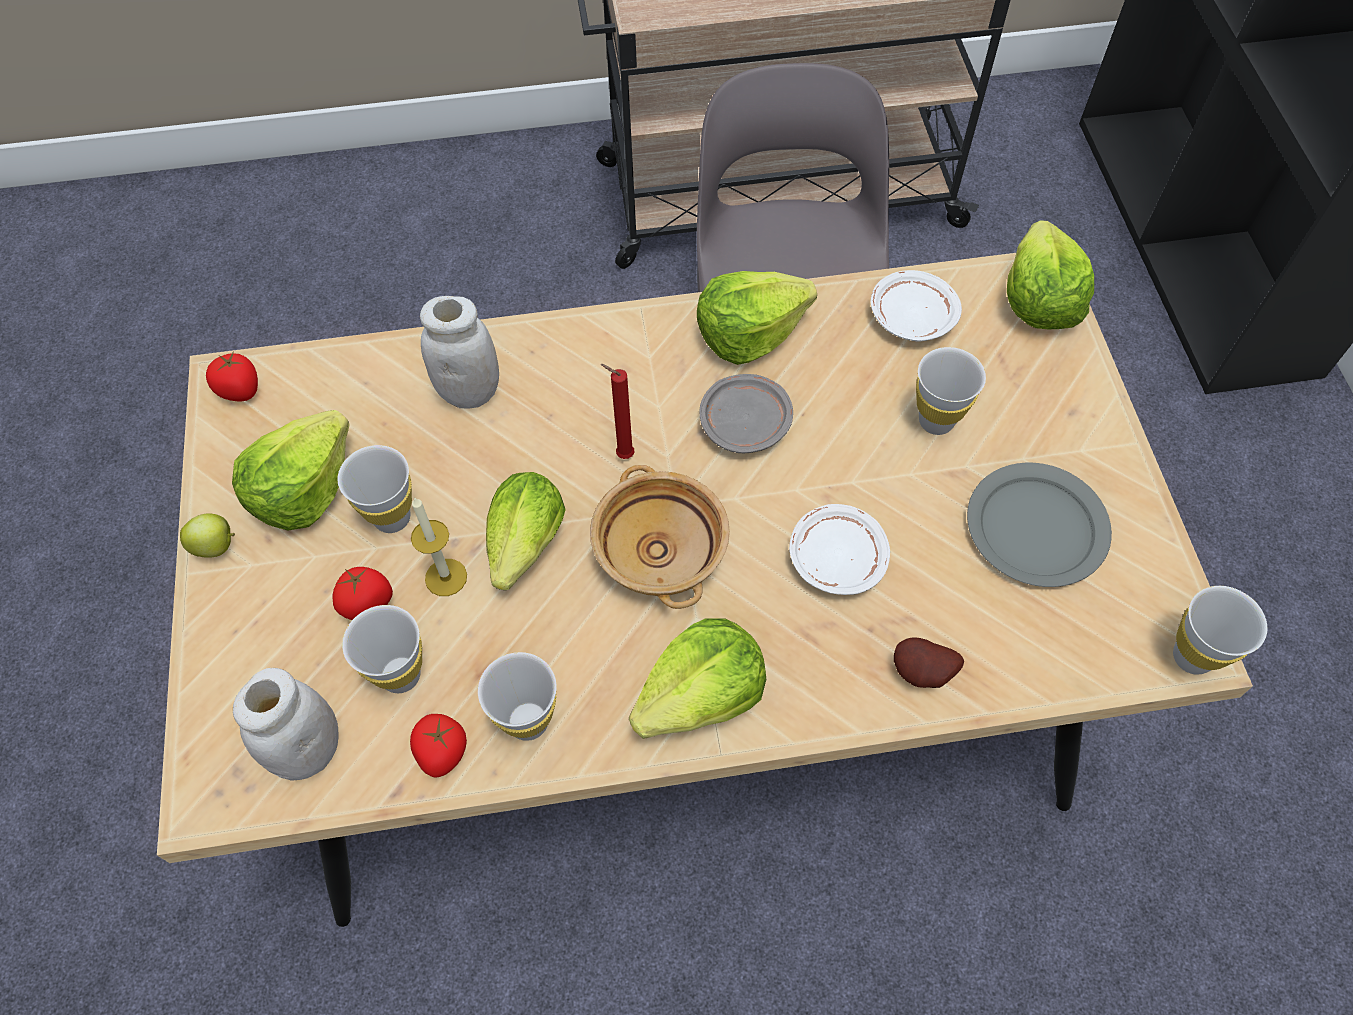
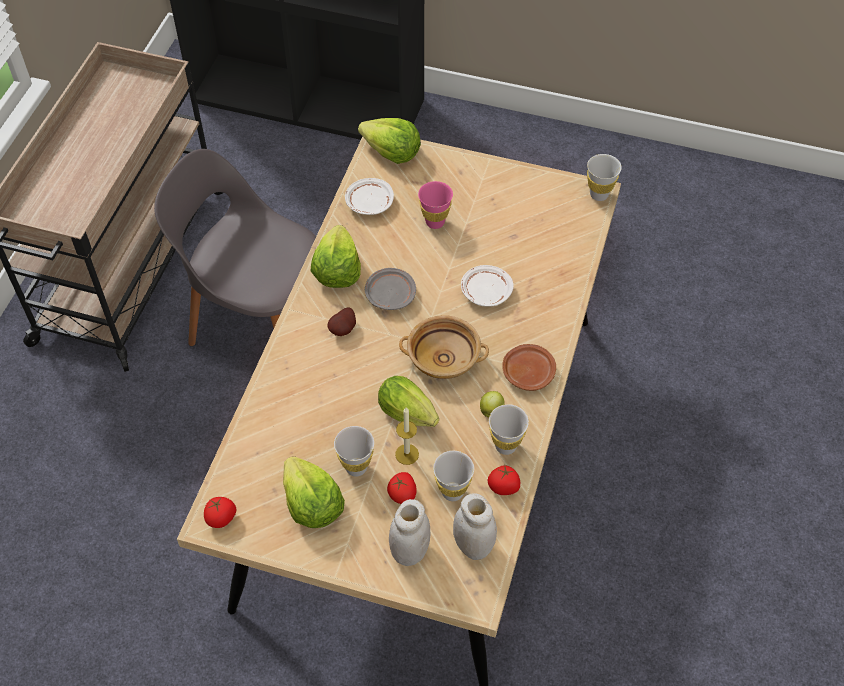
camera: 65 degrees left, 5 degrees down
apple [180,513,235,558] -> apple moved to [480,391,505,417]
white jar [420,296,499,409] -> white jar moved to [389,499,430,566]
red candle [601,364,634,459] -> none
lettuce [629,618,766,739] -> brown plate [502,344,556,391]
potato [894,638,964,688] -> potato moved to [327,307,356,336]
white cup [916,347,986,435] -> pink cup [418,181,453,229]
grey plate [967,463,1112,587] -> none

